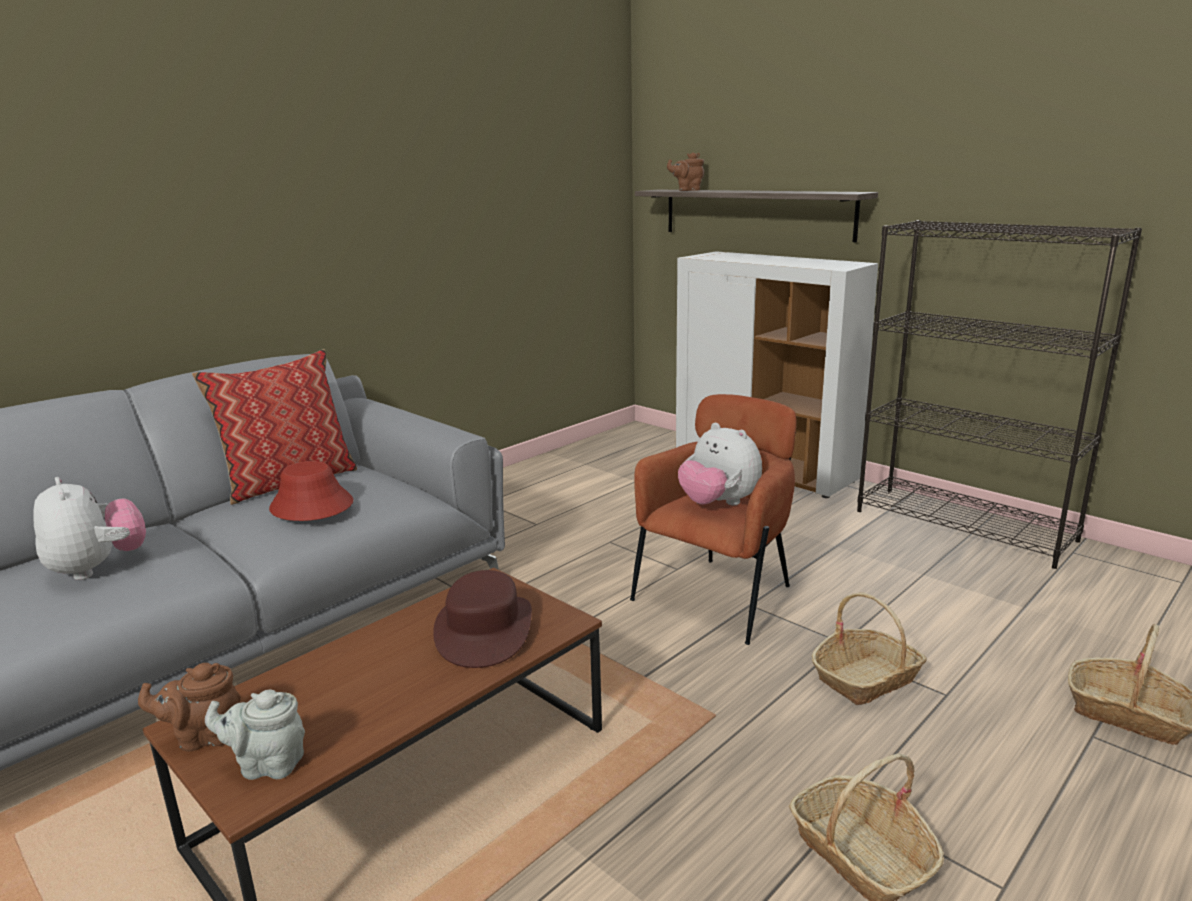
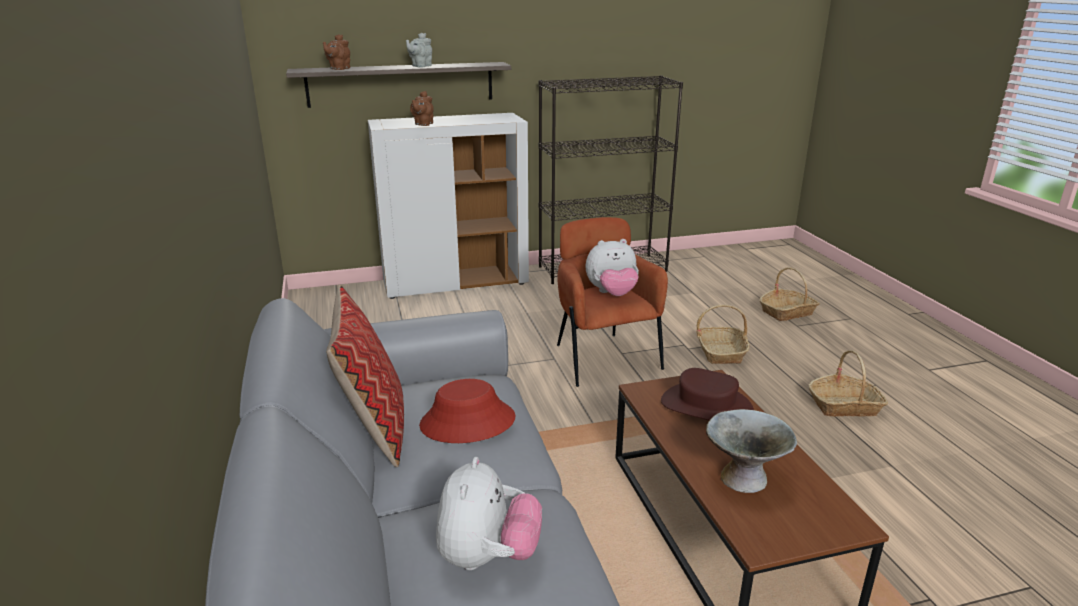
camera: 60 degrees left, 5 degrees up
plush toy [33,477,146,580] -> plush toy turned 105 degrees clockwise [436,457,542,570]
brown teapot [138,663,241,752] -> brown teapot moved to [410,91,434,126]
grey teapot [205,689,305,780] -> grey teapot moved to [406,33,432,67]
none -> grey bowl [706,409,797,493]

